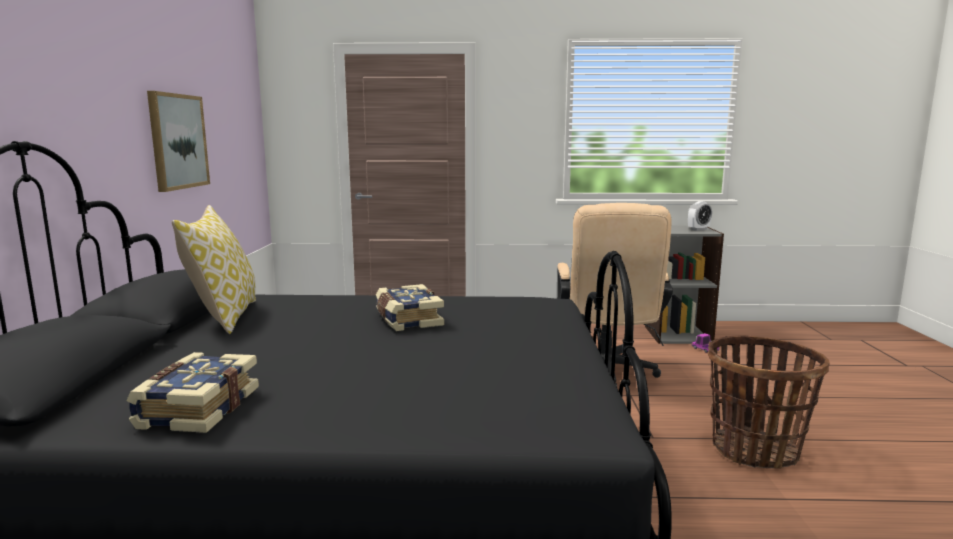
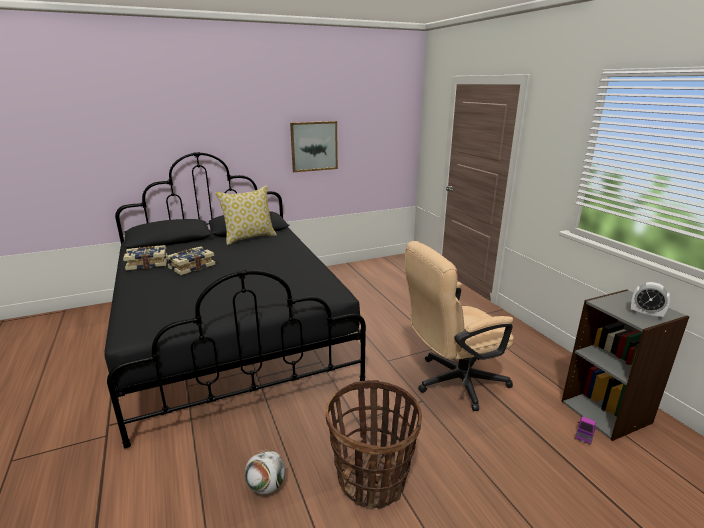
camera: 65 degrees right, 10 degrees up
book [376,284,444,331] -> book moved to [166,246,216,275]
none -> football [244,450,286,494]

